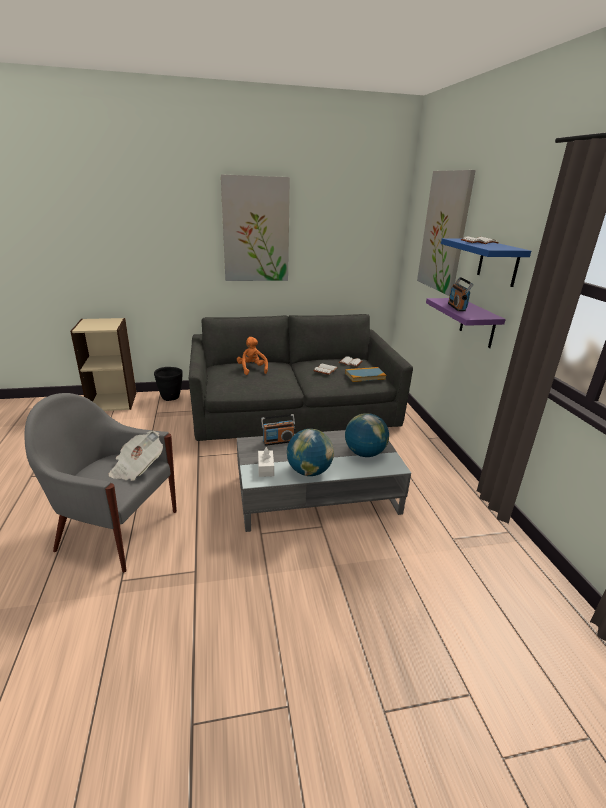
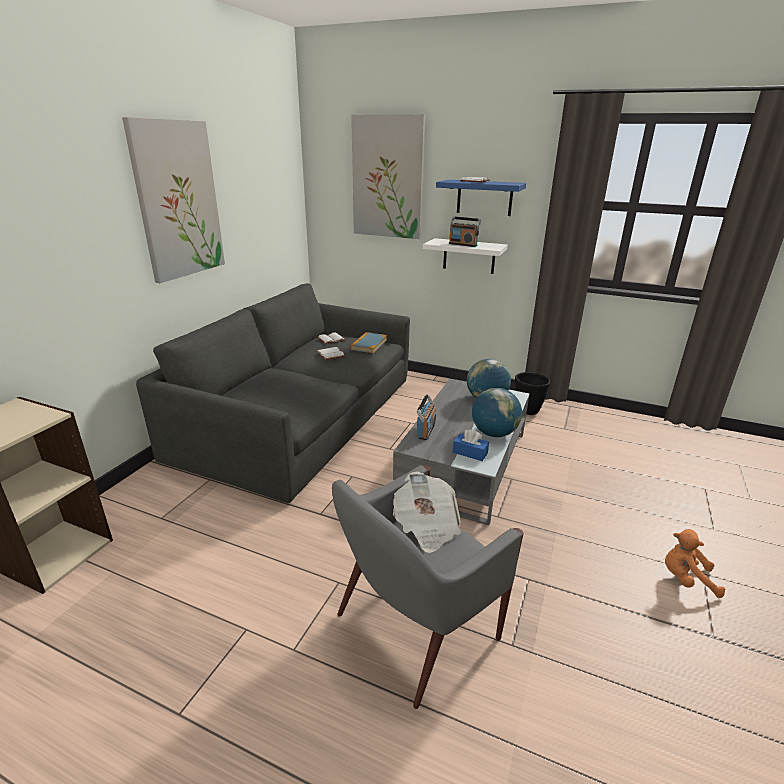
camera: 55 degrees left, 0 degrees up
black planter [154,367,183,401] -> black planter moved to [515,372,550,415]
orange plush toy [237,337,268,375] -> orange plush toy moved to [665,529,725,598]
white tissue box [258,447,274,477] -> blue tissue box [453,429,489,461]
purple shelf [426,298,506,348] -> white shelf [423,238,508,274]

